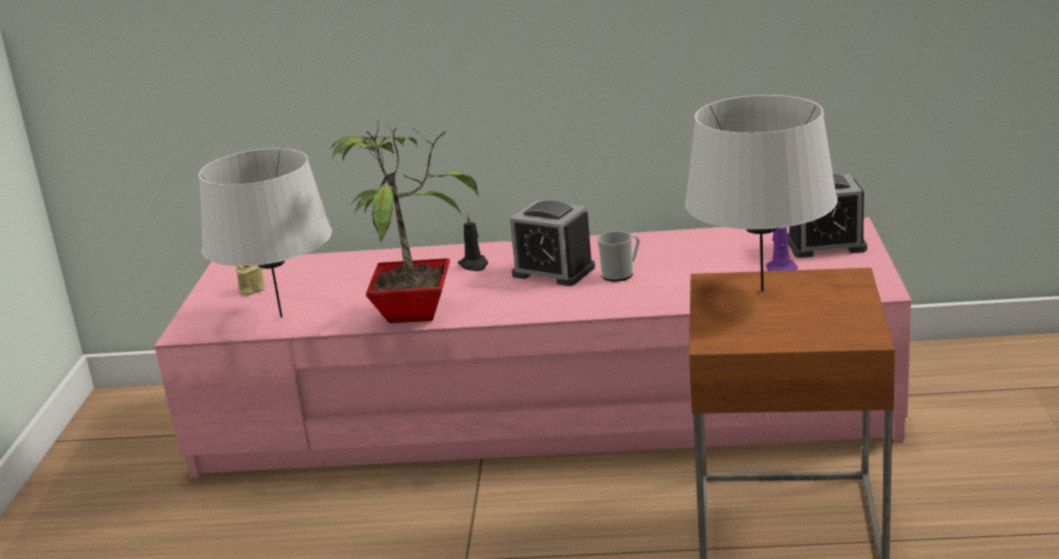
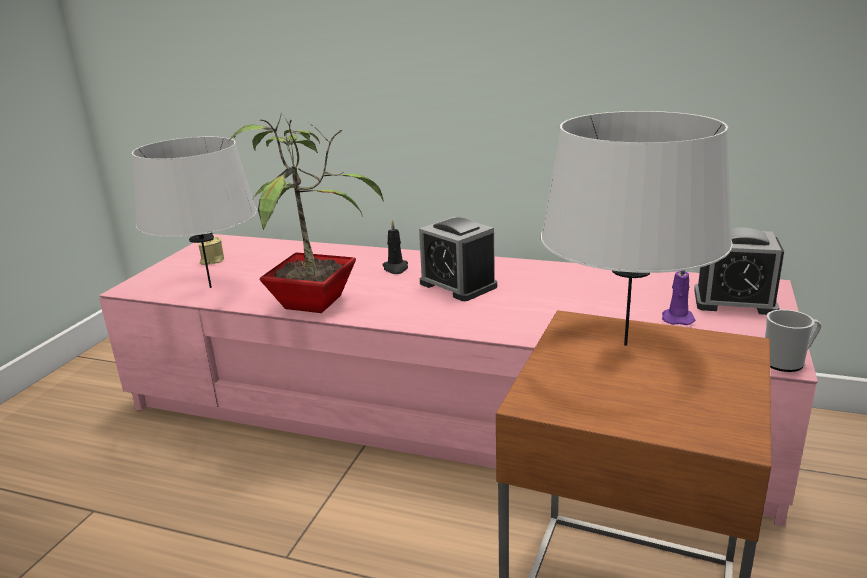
camera: 15 degrees right, 0 degrees up
mug [597,231,640,282] -> mug moved to [765,309,822,372]

